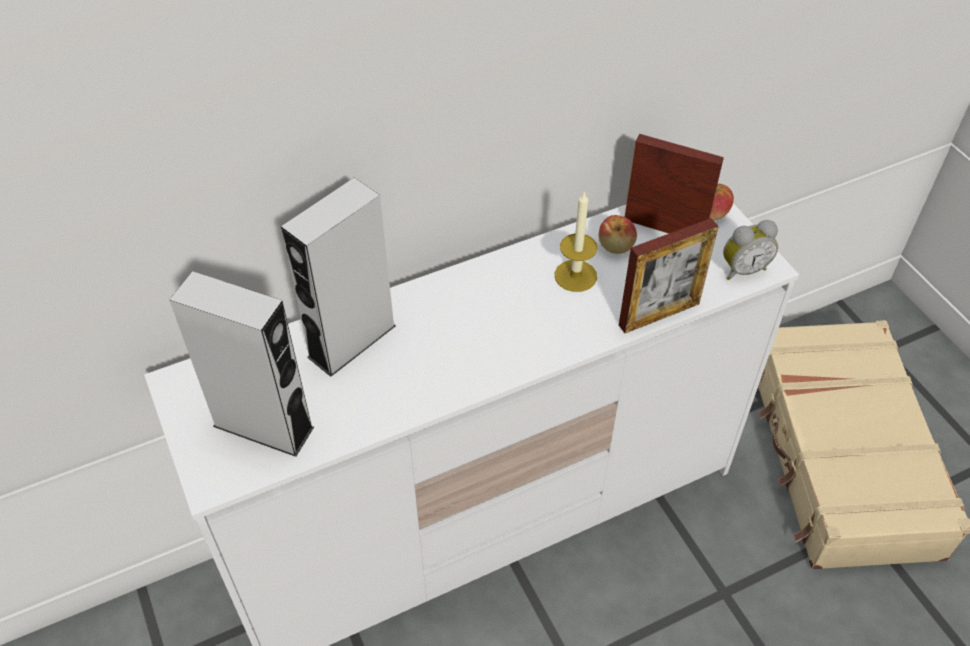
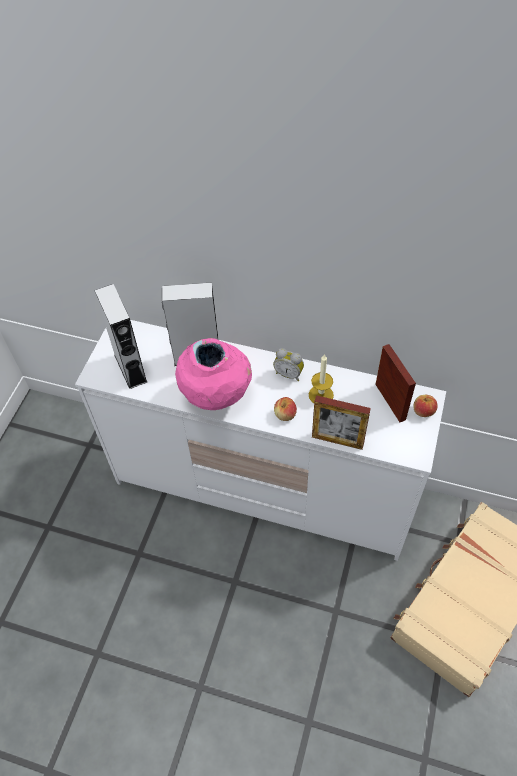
camera: 45 degrees right, 5 degrees up
apple [599,215,637,254] -> apple moved to [274,397,297,421]
alarm clock [723,220,778,280] -> alarm clock moved to [273,348,304,381]
none -> pink vase [175,338,252,410]

